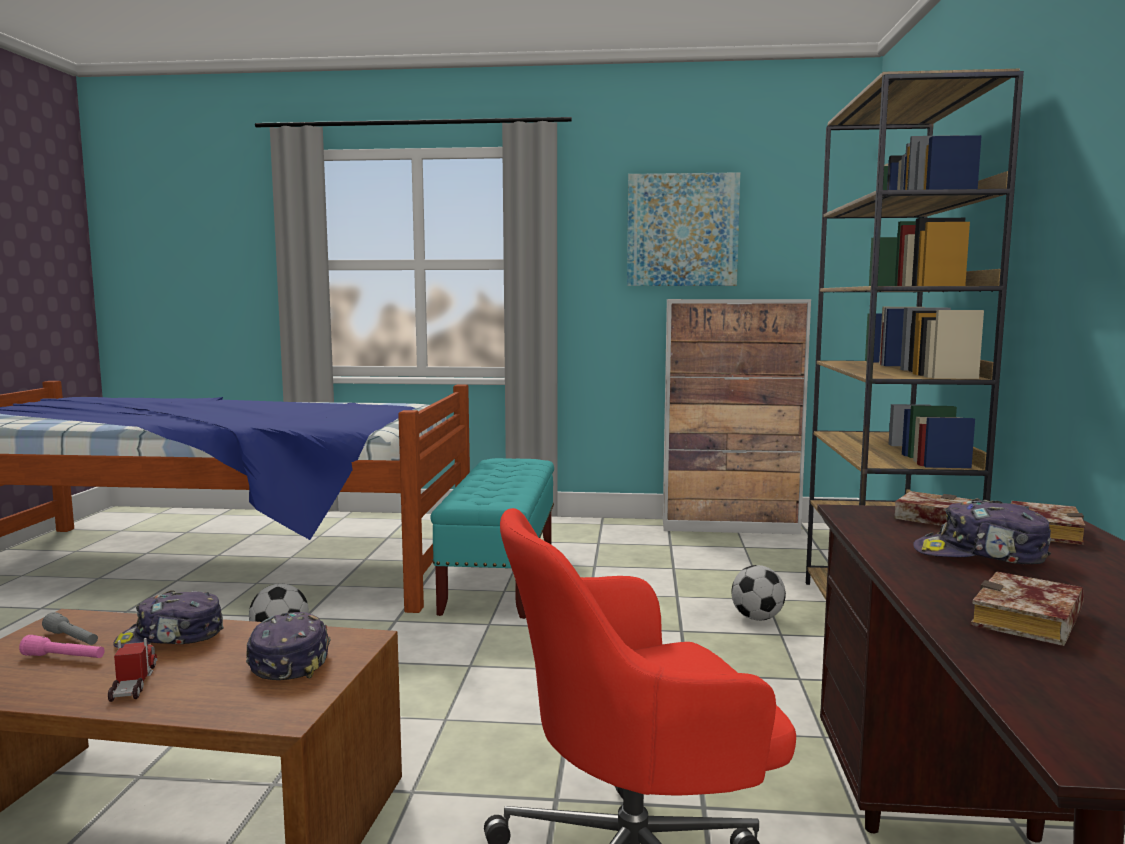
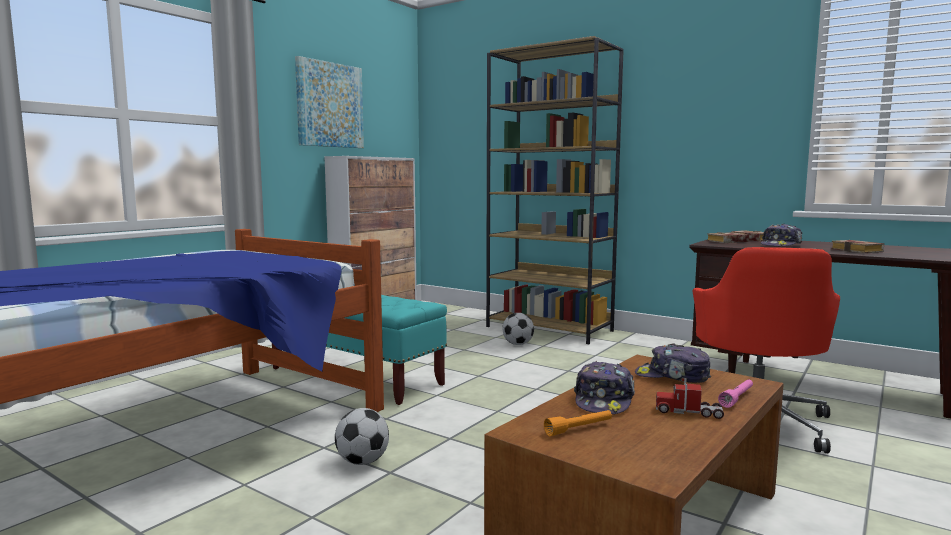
camera: 60 degrees left, 0 degrees up
pink flashlight [19,635,105,658] -> pink flashlight moved to [718,379,753,408]
grey flashlight [42,612,98,645] -> orange flashlight [544,410,612,436]

